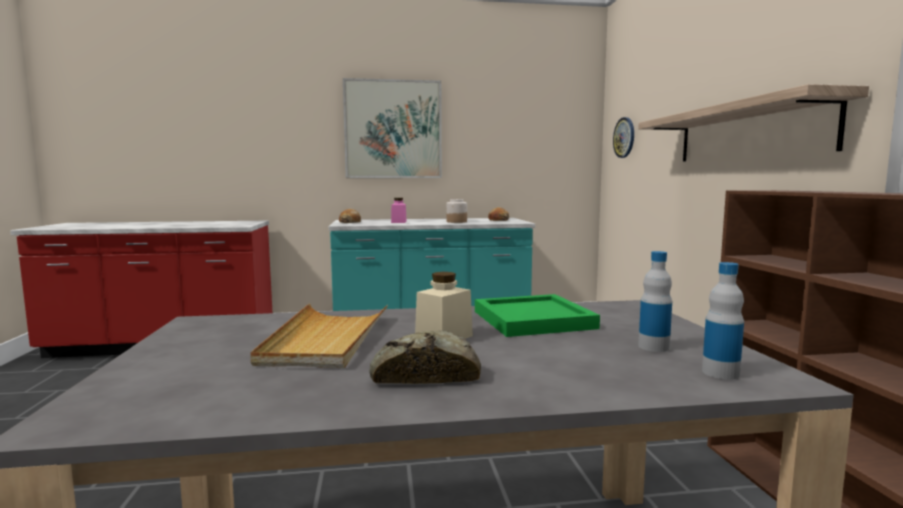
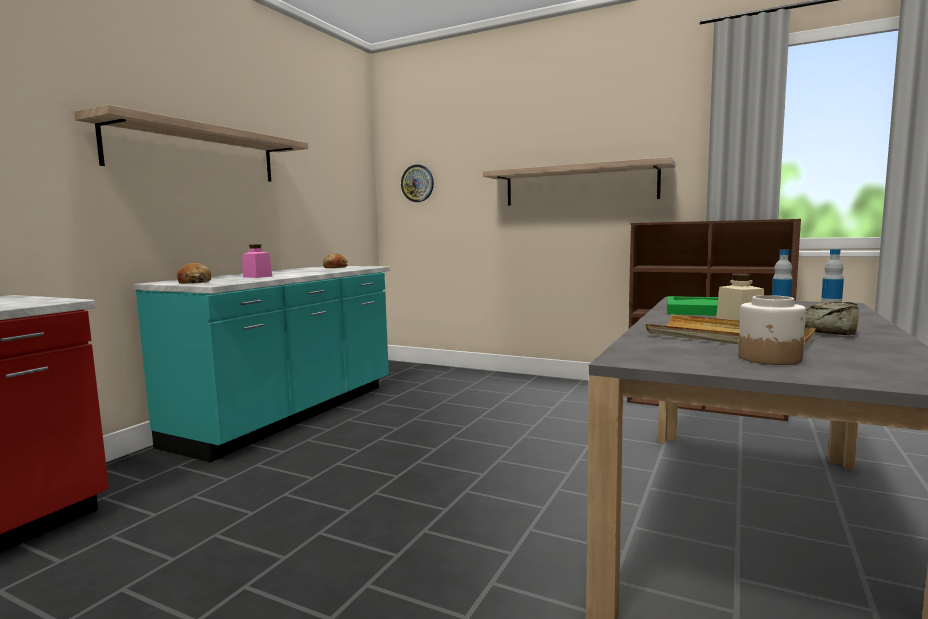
camera: 55 degrees left, 0 degrees up
picture [343,78,442,178] -> shelf [74,105,308,182]
jar [446,199,467,223] -> jar moved to [738,295,806,365]

